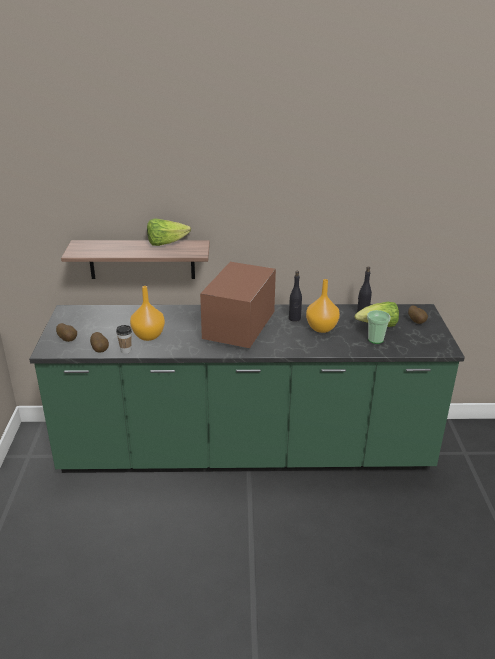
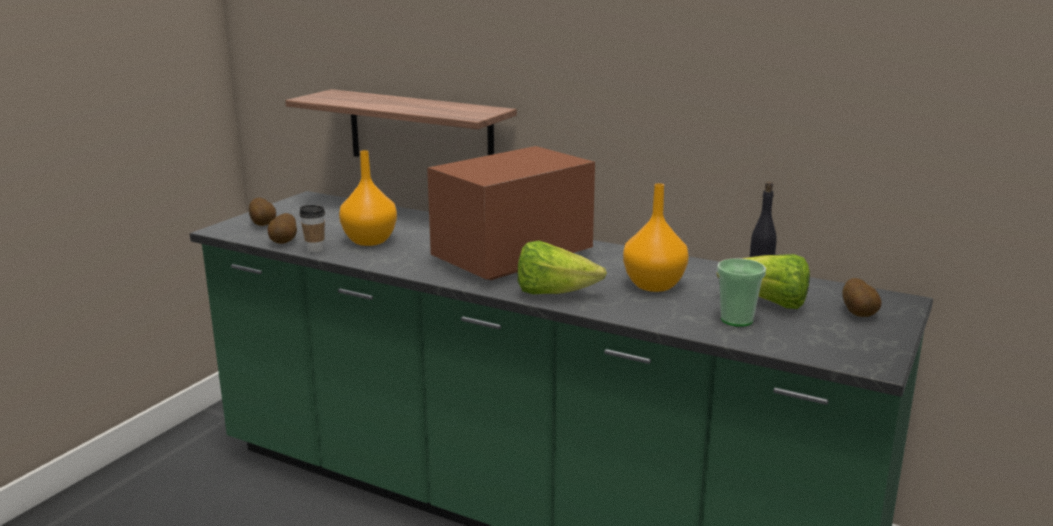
camera: 30 degrees right, 10 degrees down
lettuce [147,218,191,246] -> lettuce moved to [518,240,607,294]
black bottle [289,271,302,322] -> none

